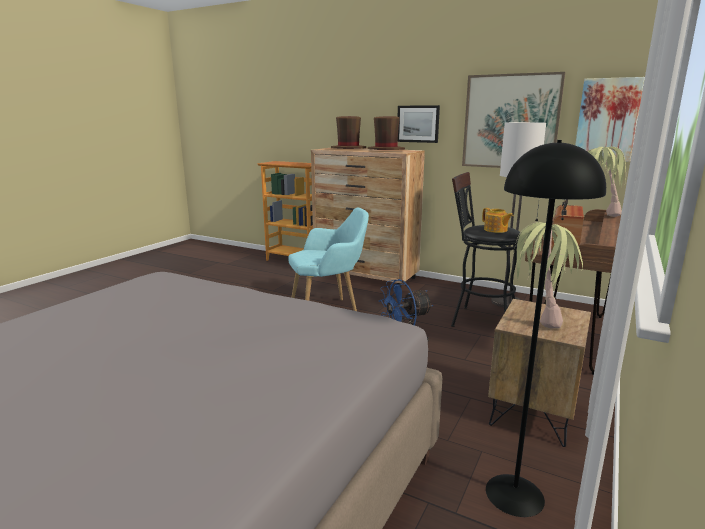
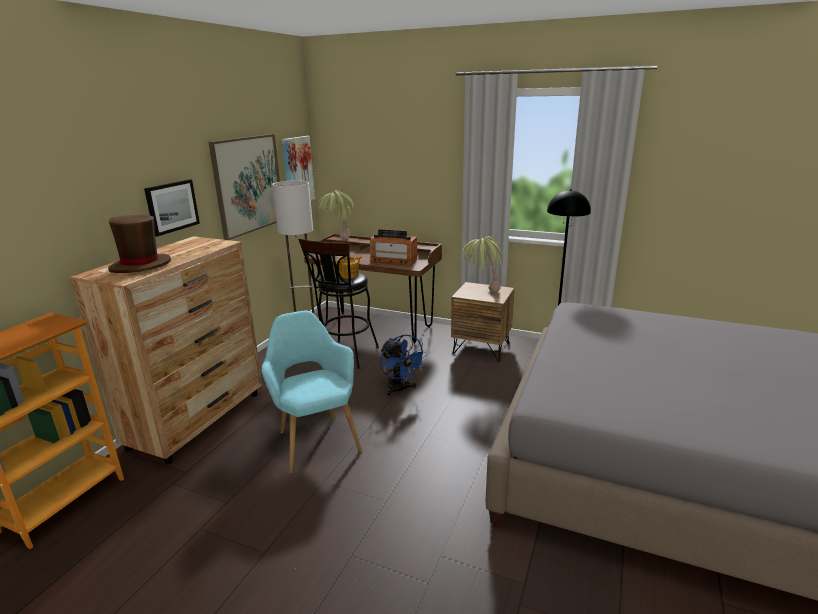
camera: 95 degrees left, 5 degrees up
brown hat [368,116,405,150] -> none

